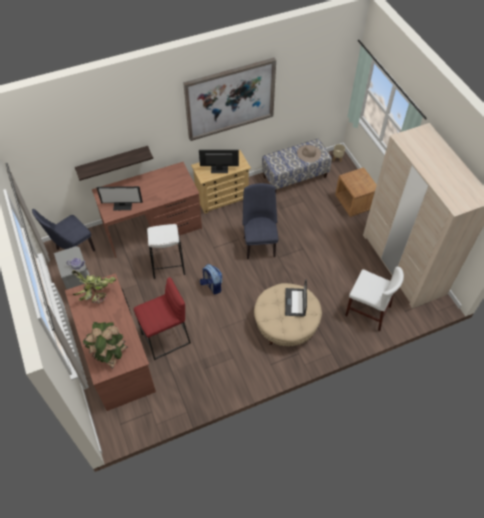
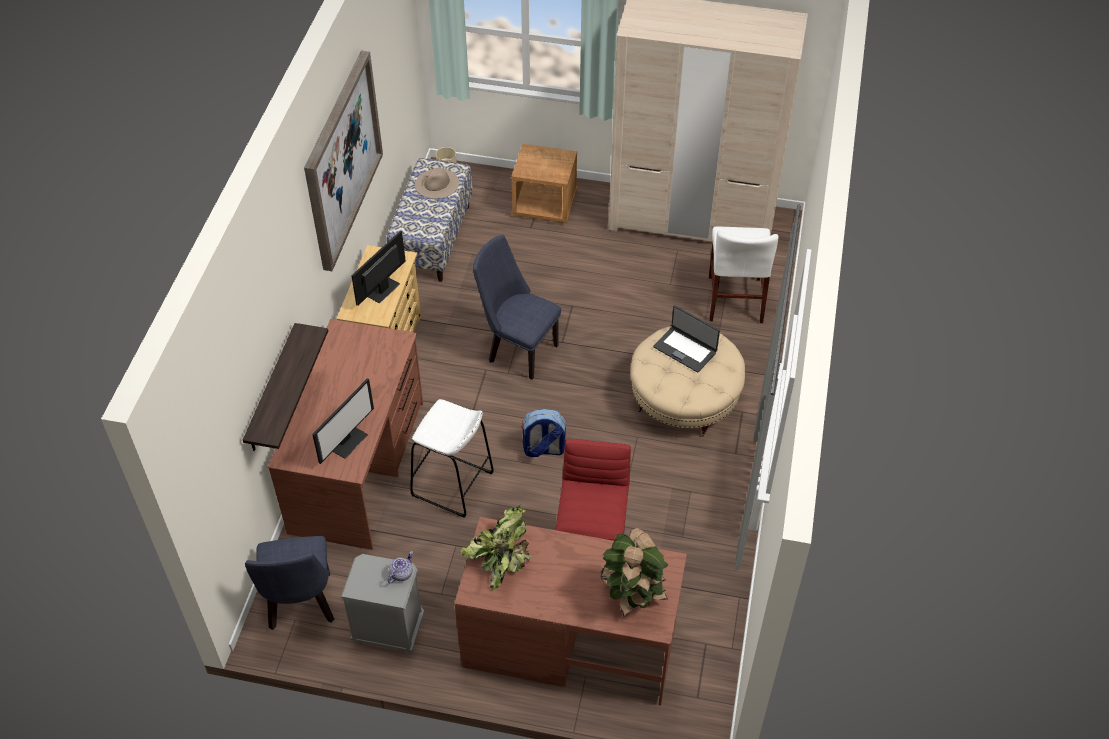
camera: 55 degrees left, 5 degrees down
white chair [345,267,404,331] -> white chair turned 120 degrees clockwise [709,227,779,323]

